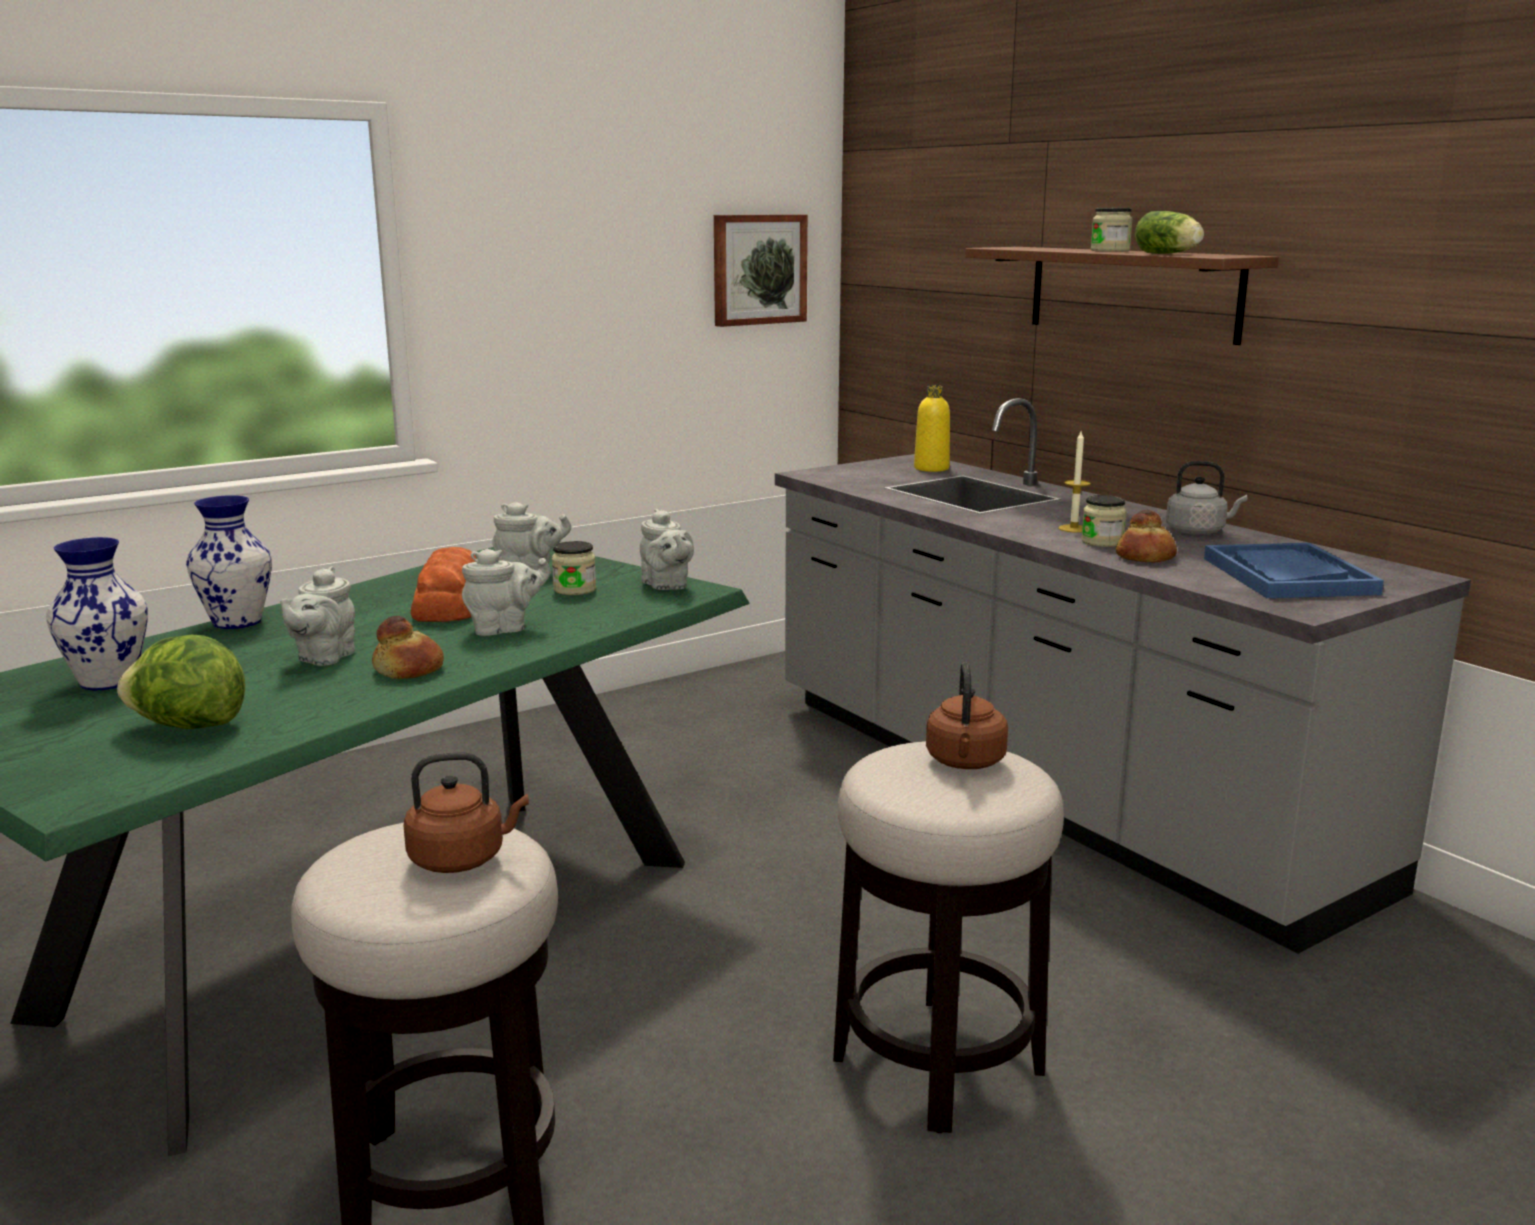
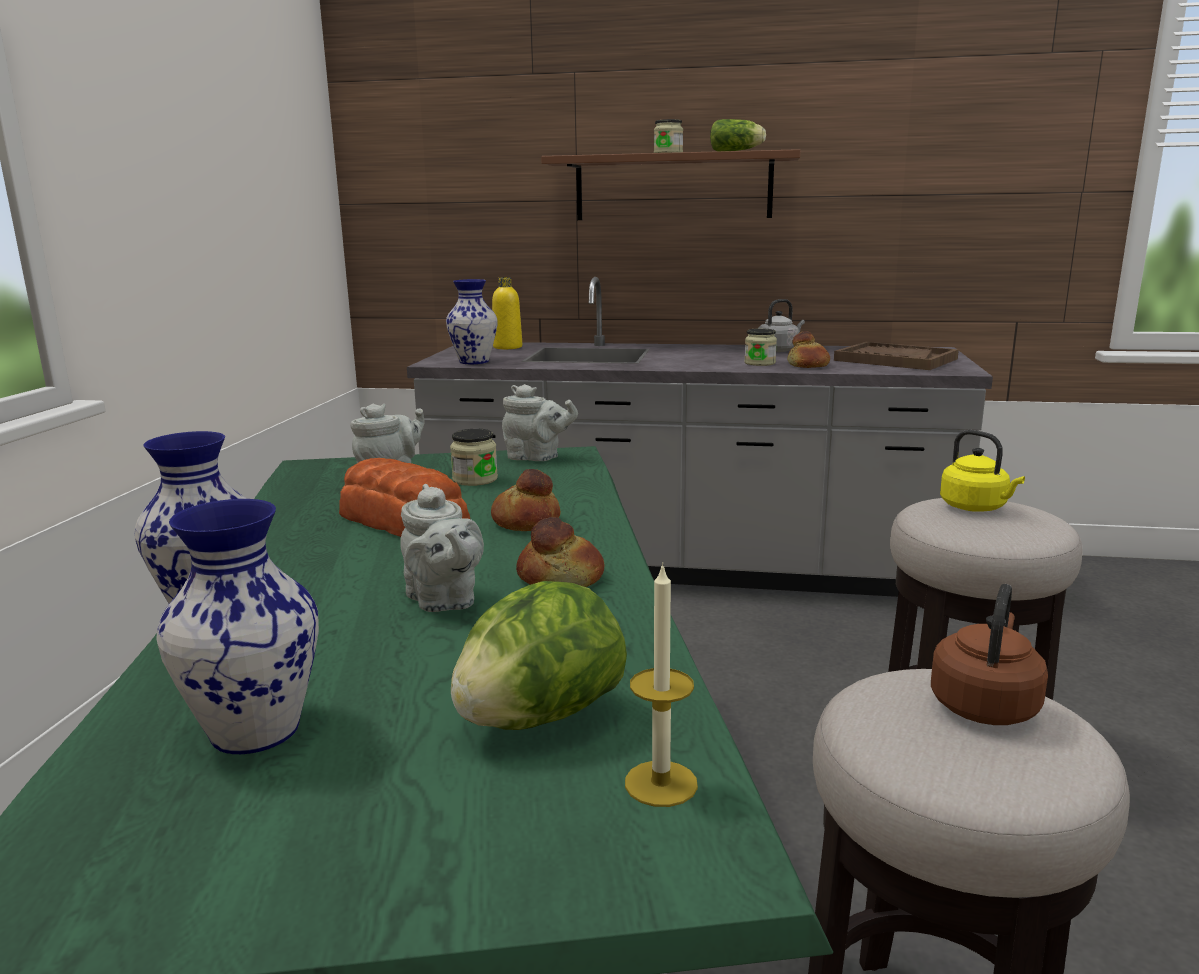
camera: 45 degrees left, 0 degrees up
grey teapot [462,549,550,636] -> bread [491,469,561,531]
picture [714,215,808,327] -> none
brown kettle [926,662,1008,769] -> yellow kettle [940,430,1025,512]
candle [1058,431,1091,533] -> candle moved to [625,562,698,807]
blue tray [1204,543,1384,598] -> brown tray [834,342,959,370]
none -> vase [446,279,498,364]

